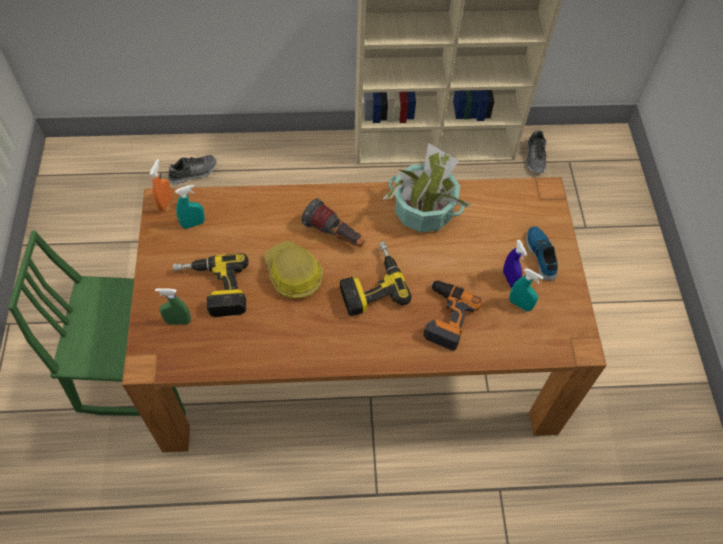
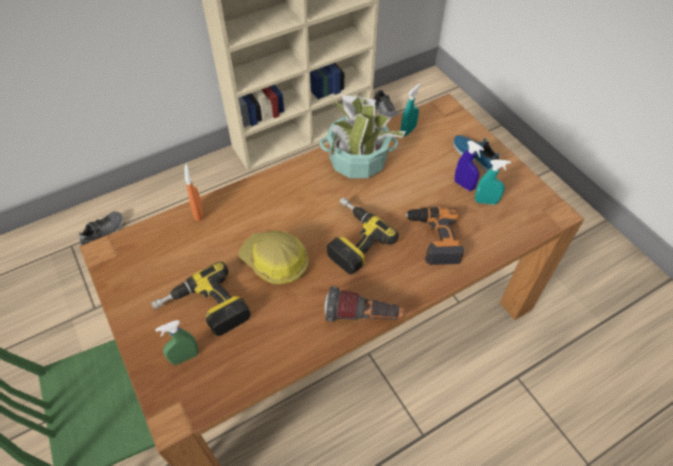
camera: 25 degrees left, 5 degrees down
orange spray bottle [150,159,172,211] -> orange spray bottle moved to [184,165,203,221]
turquoise spray bottle [175,185,205,229] -> turquoise spray bottle moved to [401,84,420,136]
flashlight [301,198,365,247] -> flashlight moved to [325,286,405,322]

